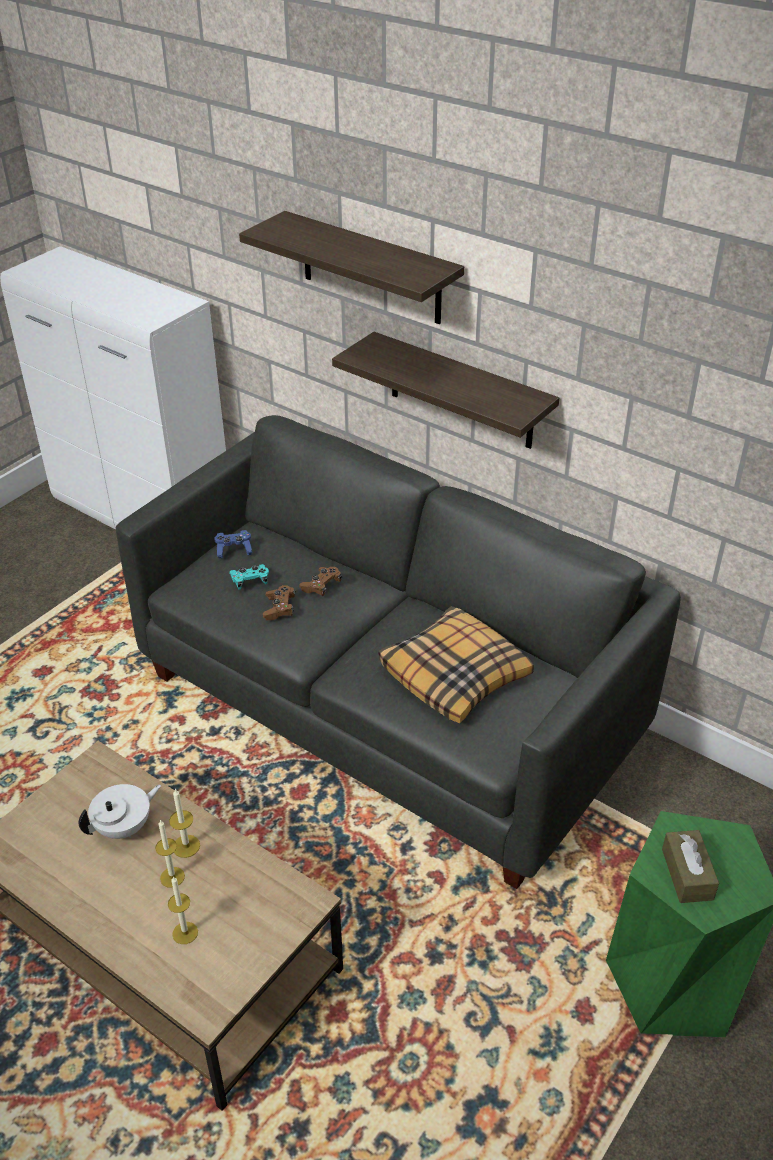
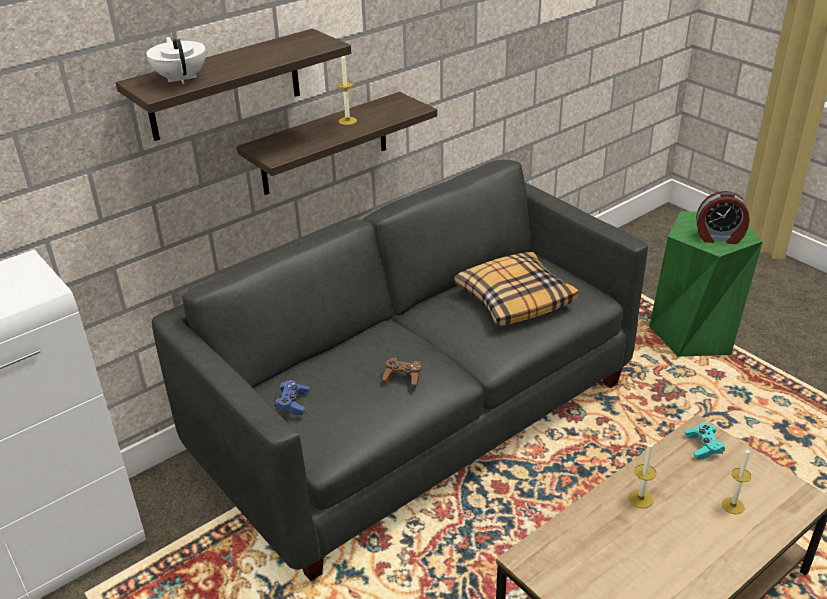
camera: 75 degrees left, 5 degrees down
white teapot [78,784,161,839] -> white teapot moved to [146,37,206,84]
candle [155,820,185,888] -> candle moved to [337,56,357,125]
turquoise game controller [229,564,269,590] -> turquoise game controller moved to [684,423,725,460]
brown game controller [299,567,342,596] -> none
brown tissue box [662,830,719,903] -> alarm clock [696,191,750,244]

